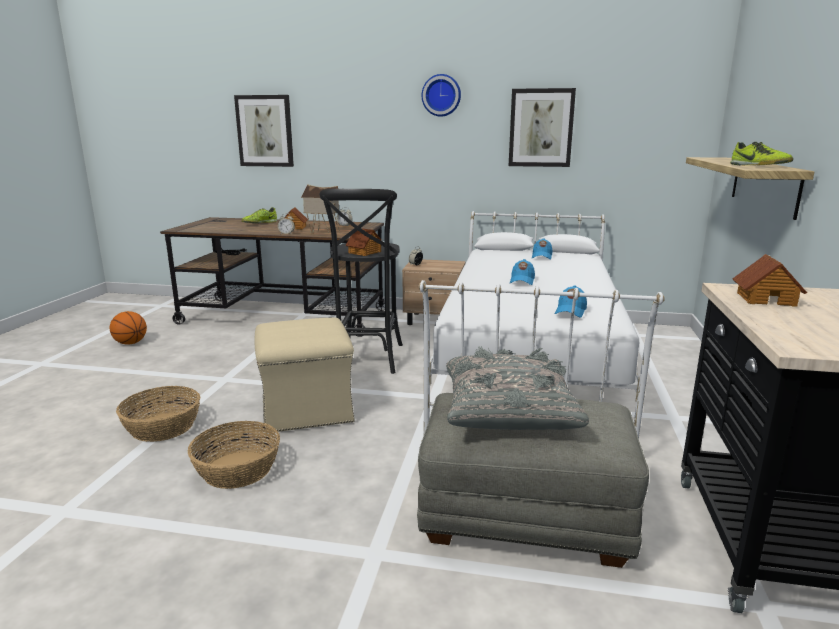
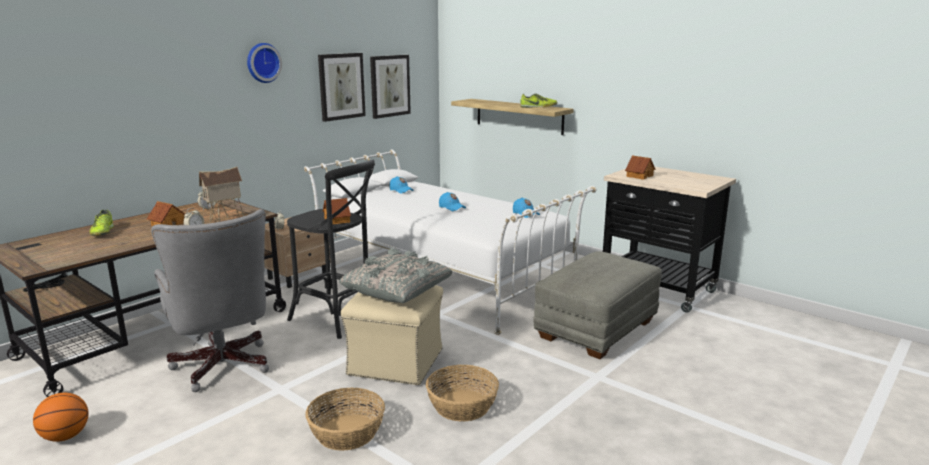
camera: 60 degrees left, 0 degrees up
picture [234,95,294,167] -> picture moved to [370,55,411,119]
grey pillow [446,346,589,430] -> grey pillow moved to [339,247,452,303]
none -> grey office chair [151,209,269,392]

